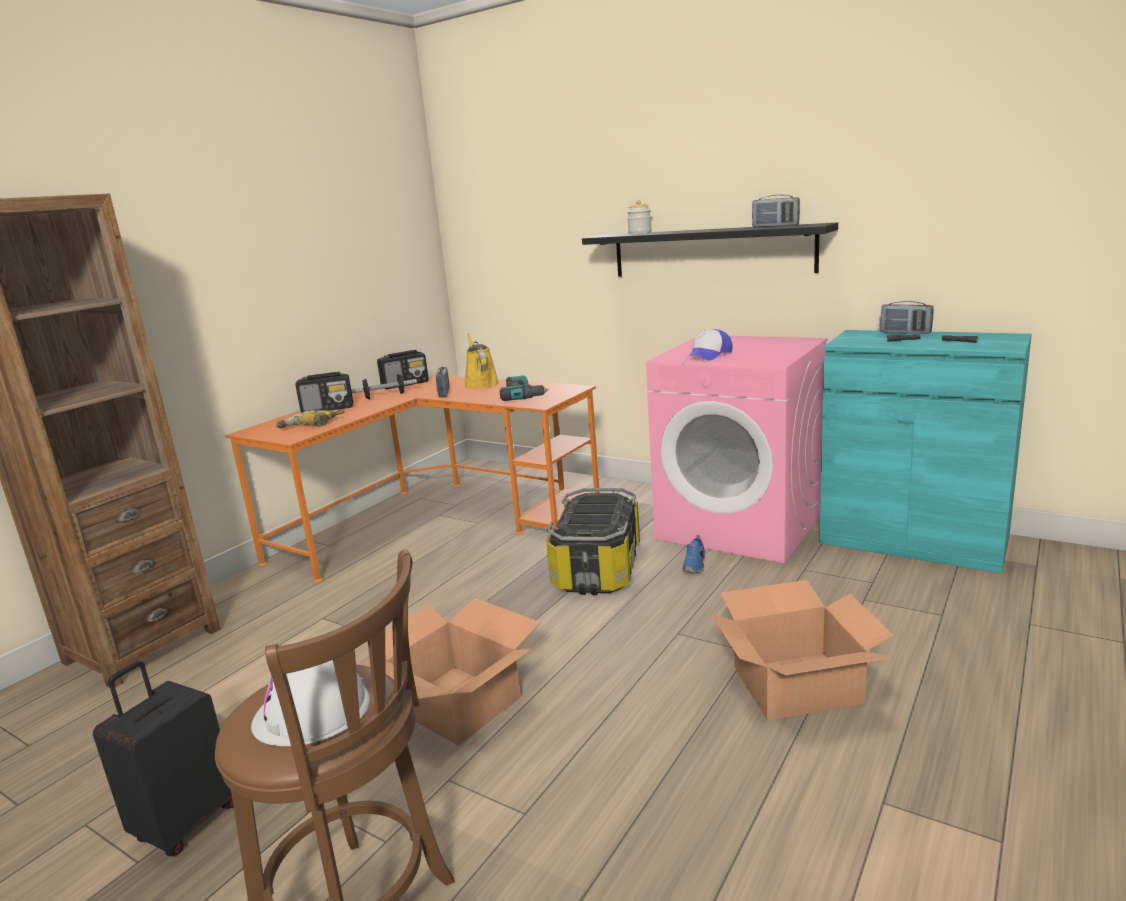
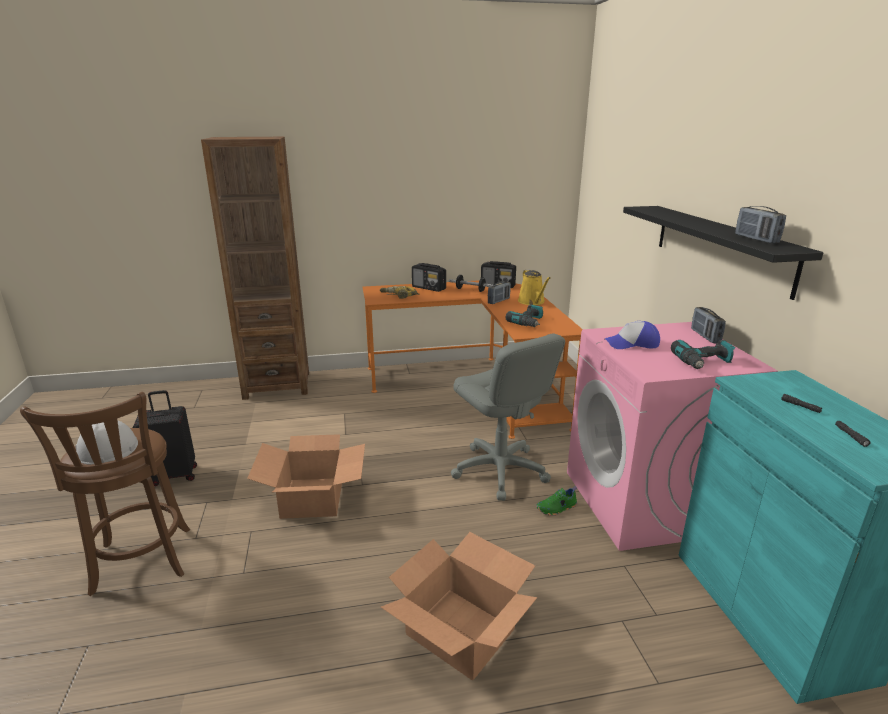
camera: 45 degrees right, 5 degrees up
yellow watering can [464,333,499,389] -> yellow watering can turned 135 degrees clockwise [518,269,550,305]
storage box [546,488,640,595] -> grey office chair [451,334,565,501]
jar [627,200,652,234] -> none
blue shoe [682,535,705,573] -> green shoe [536,487,577,516]
radio [880,301,934,334] -> radio moved to [691,307,726,343]
none -> power drill [671,340,735,369]

